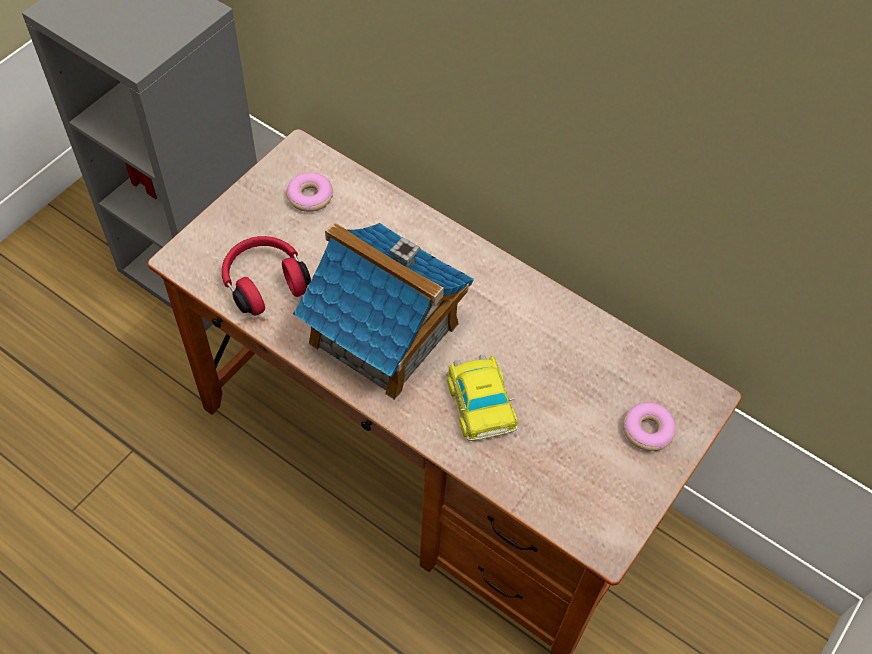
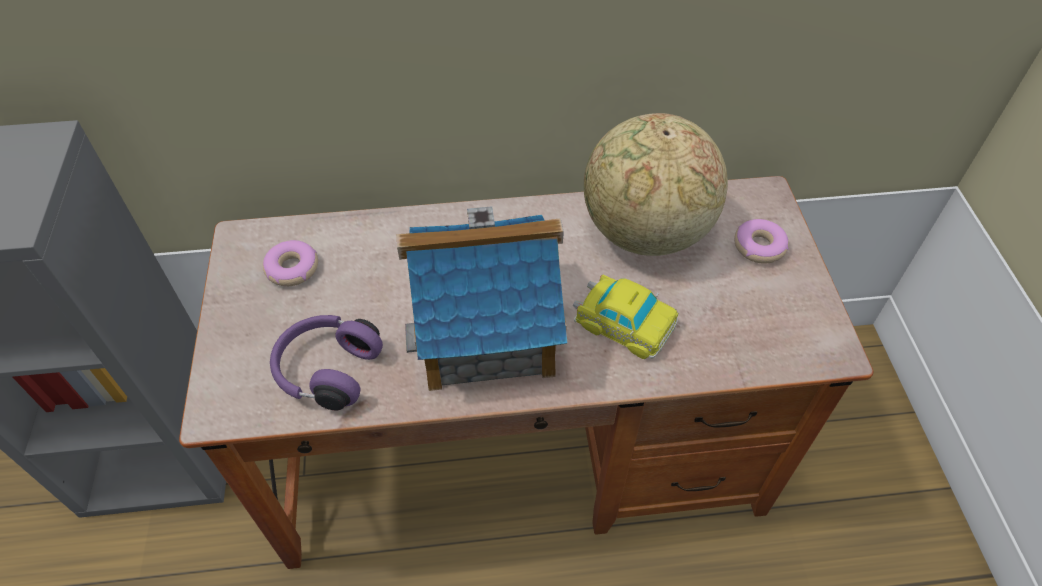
camera: 40 degrees left, 5 degrees down
red headphones [222,236,311,315] -> purple headphones [270,315,383,410]
none -> globe [584,113,728,256]

